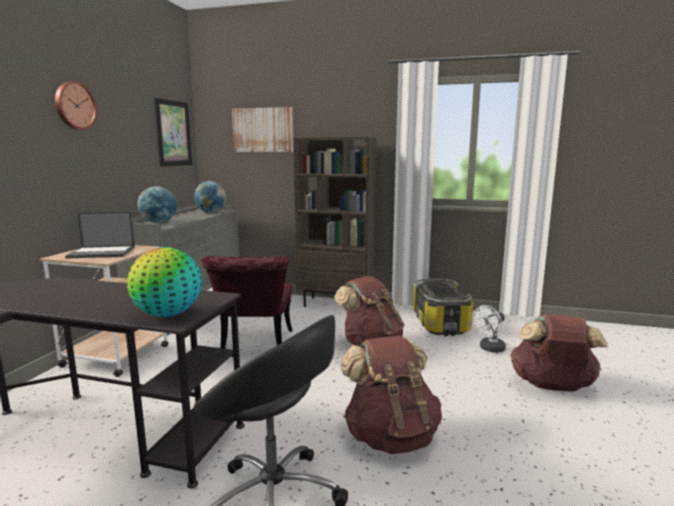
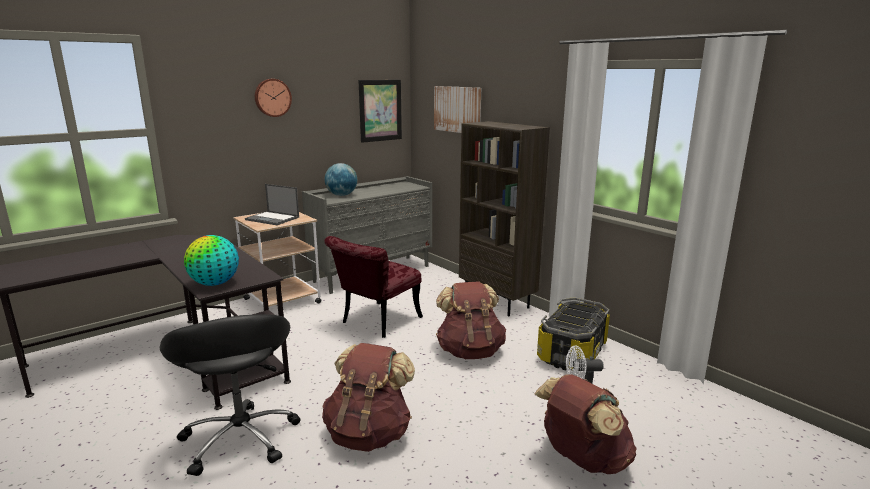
camera: 35 degrees right, 5 degrees up
globe [194,181,227,213] -> none

